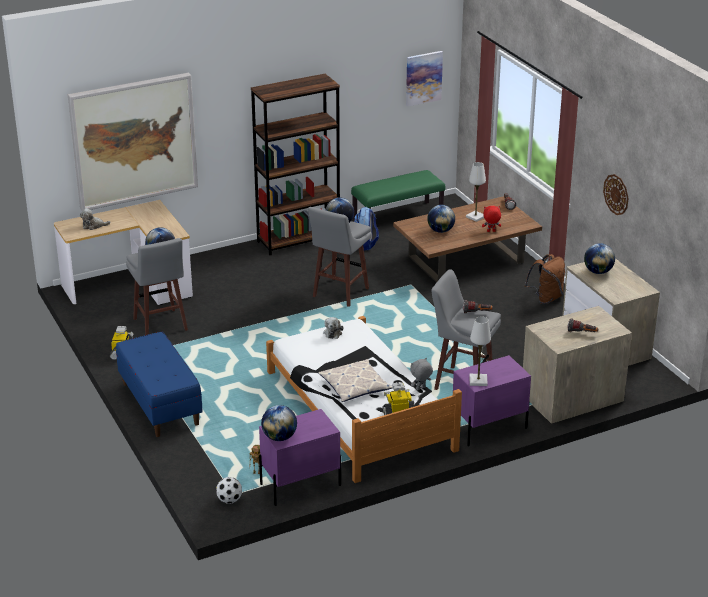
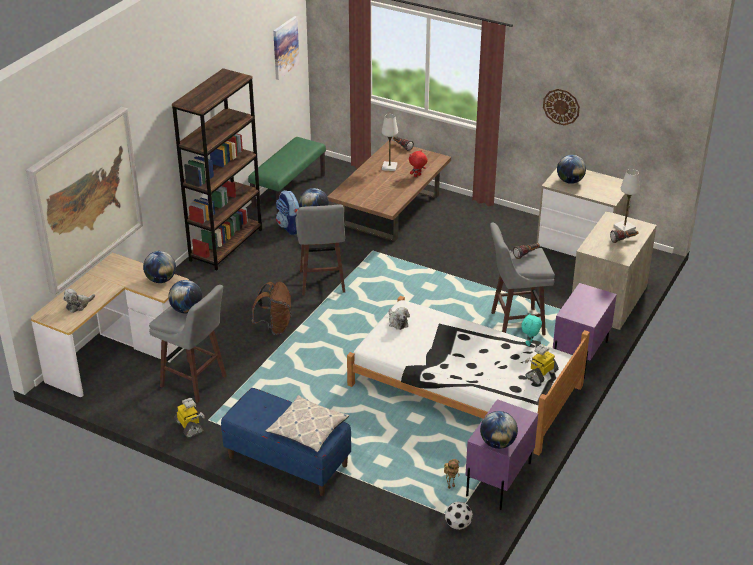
camera: 35 degrees left, 5 degrees up
pillow [318,359,392,402] -> pillow moved to [265,395,349,452]
grey plush toy [410,358,433,390] -> turquoise plush toy [521,313,542,346]
globe [427,205,455,233] -> globe moved to [143,251,176,283]
white table lamp [469,316,491,386] -> white table lamp moved to [614,169,640,232]
brown backpack [525,254,565,304] -> brown backpack moved to [252,282,291,335]

